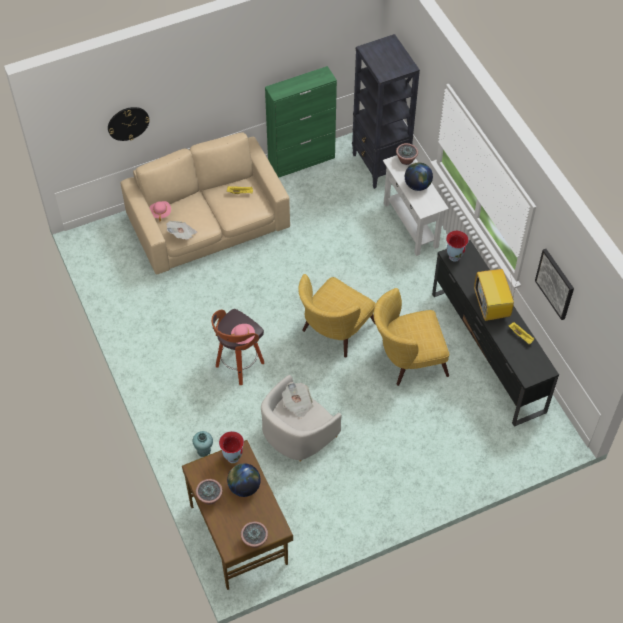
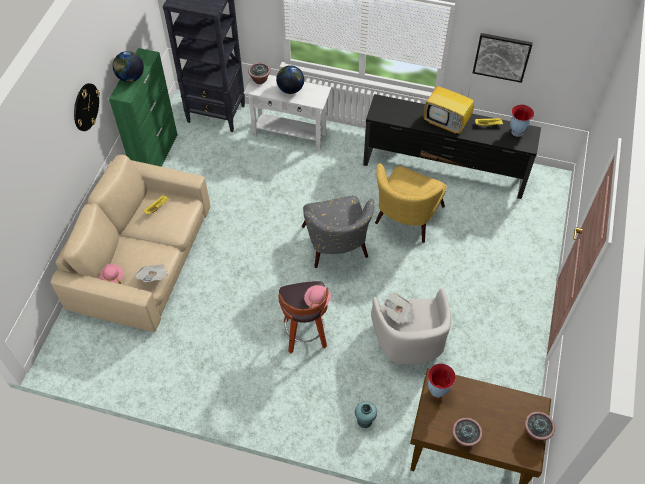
camera: 50 degrees left, 0 degrees up
wall clock [108,107,150,141] -> wall clock moved to [74,83,100,131]
globe [227,463,261,497] -> globe moved to [113,51,144,82]
yellow armchair [298,274,376,358] -> grey armchair [302,196,375,268]
vase [446,230,469,262] -> vase moved to [510,104,534,137]

